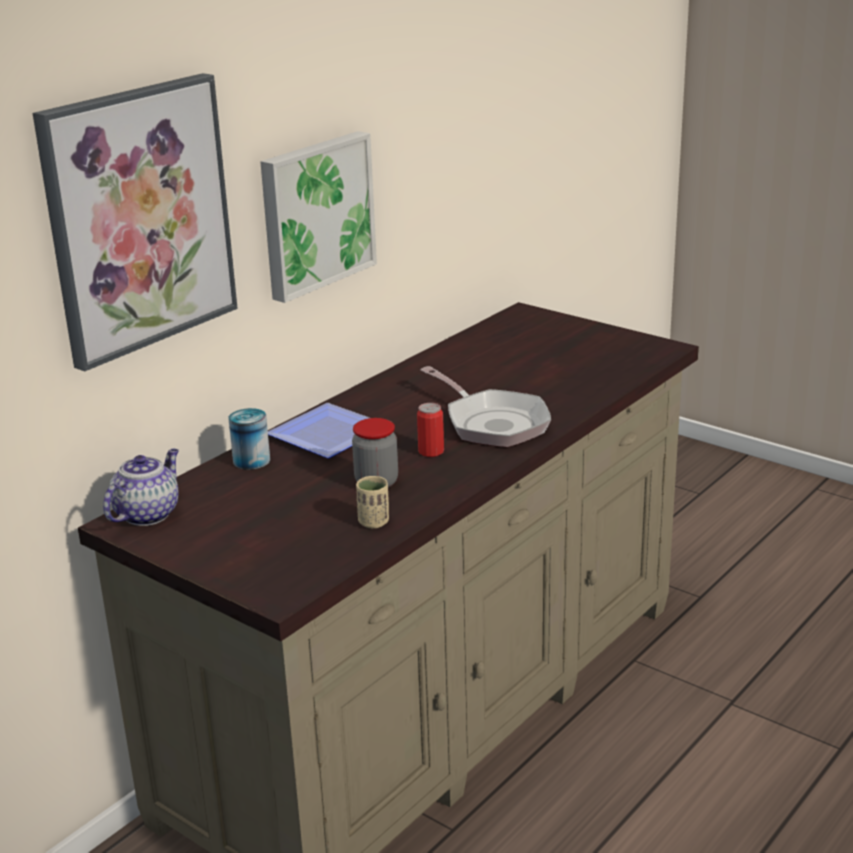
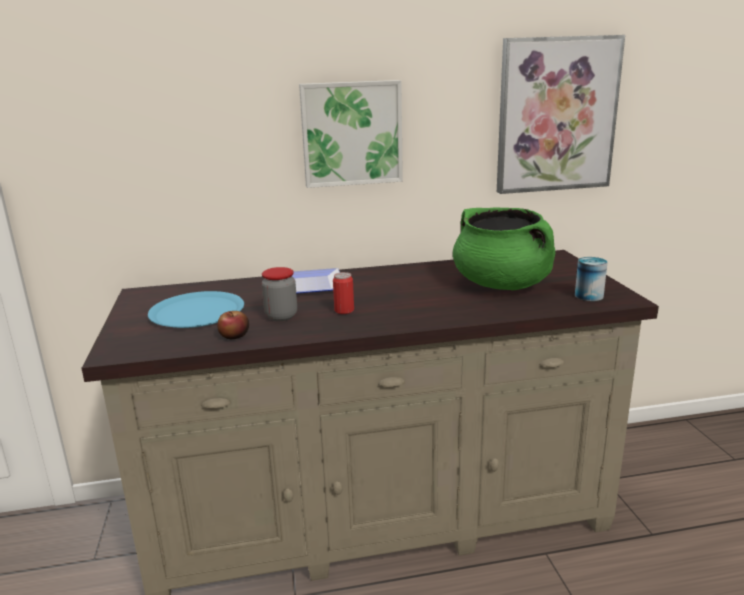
camera: 40 degrees right, 5 degrees down
picture [33,73,238,372] -> picture moved to [497,35,625,194]
teapot [103,449,179,526] -> none
can [228,408,270,470] -> can moved to [575,257,607,301]
beige cup [356,476,389,528] -> apple [217,311,249,339]
frying pan [420,366,551,448] -> none
none -> blue plate [148,291,244,328]
none -> green cooking pot [453,208,555,290]

